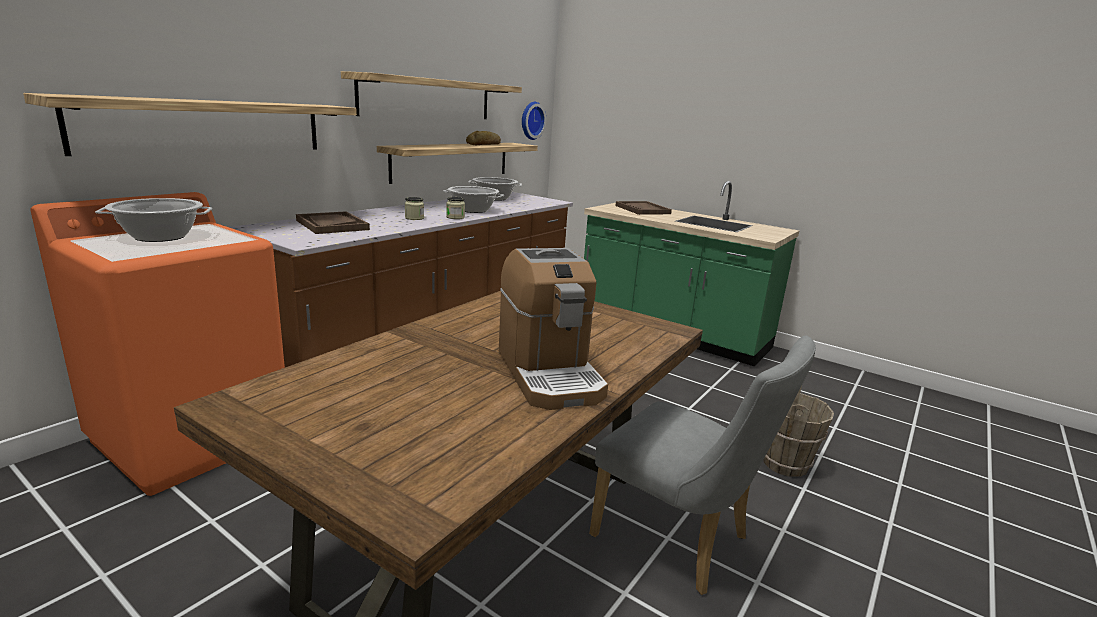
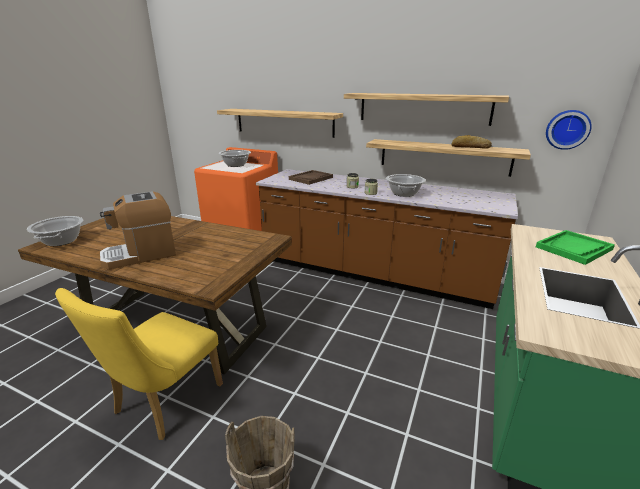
camera: 80 degrees right, 5 degrees up
cooking pot [468,177,522,201] -> cooking pot moved to [27,216,83,246]
grey chair [589,336,816,595] -> yellow chair [55,288,223,440]
brown tray [615,201,672,215] -> green tray [536,230,615,265]

